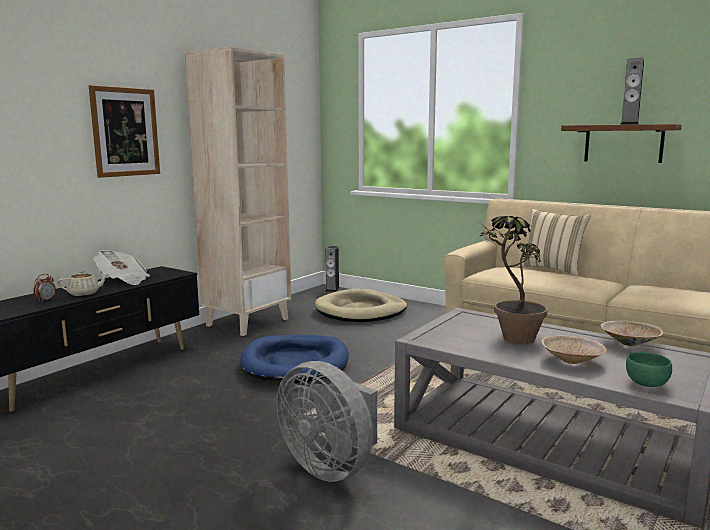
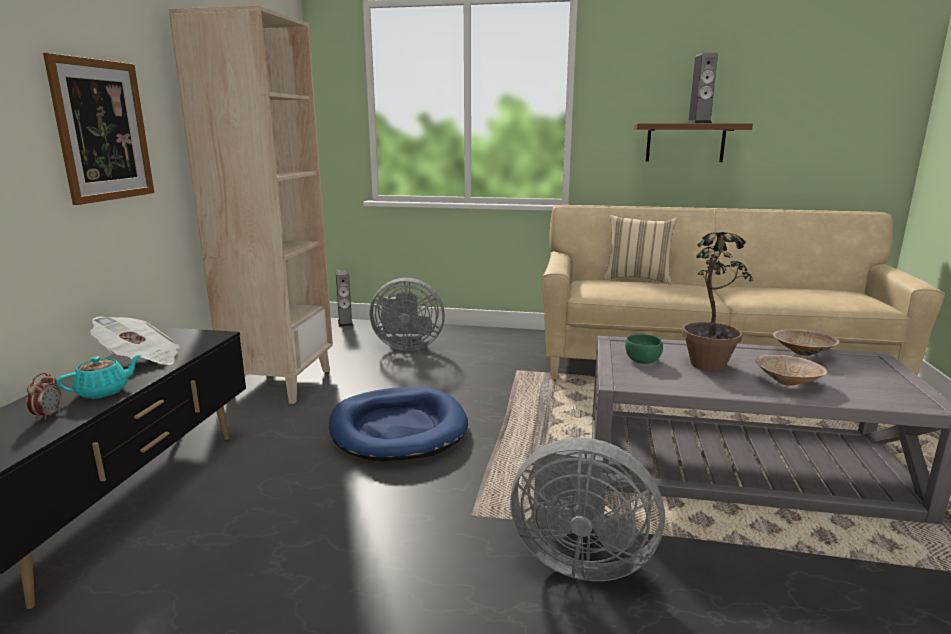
camera: 25 degrees left, 5 degrees up
beige teapot [57,270,109,296] -> turquoise teapot [56,355,141,399]
beige dog bed [315,289,407,322] -> grey fan [370,278,445,351]
green bowl [626,352,672,387] -> green bowl moved to [625,334,663,364]

